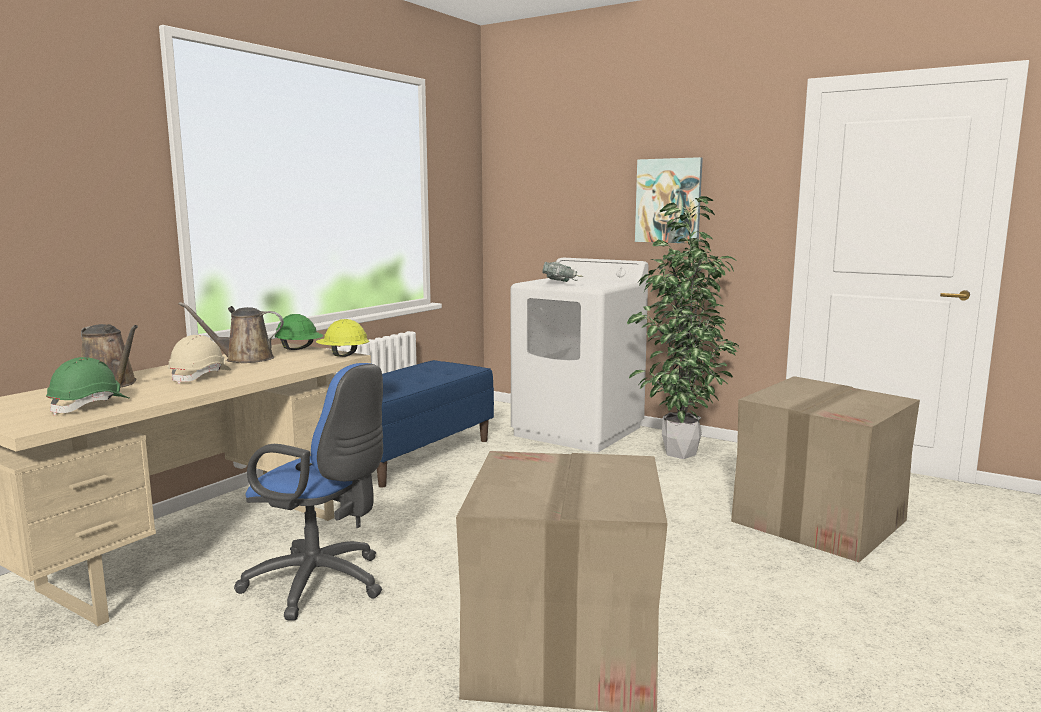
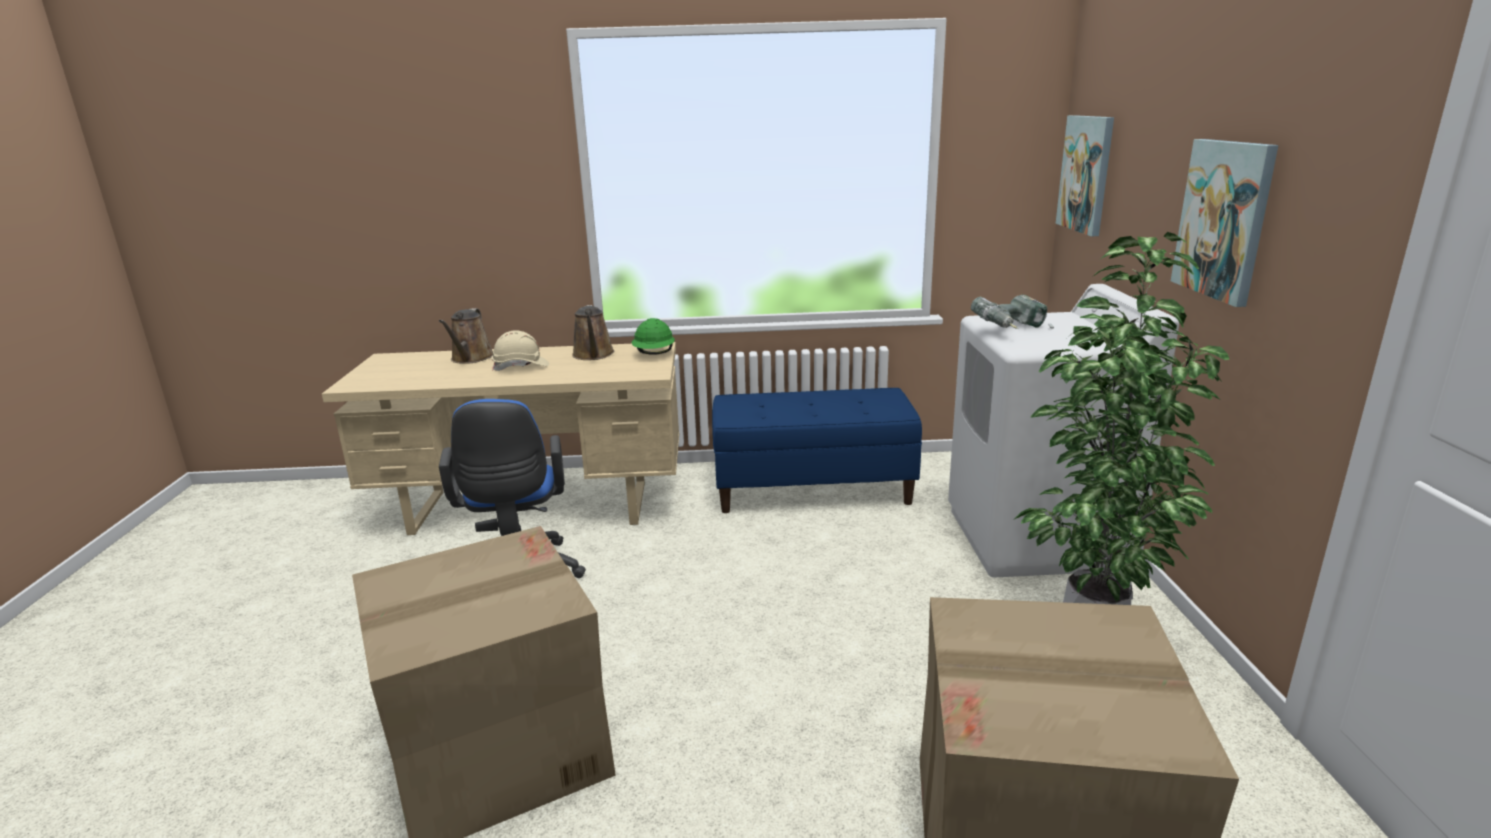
camera: 55 degrees right, 10 degrees up
green hard hat [46,357,130,415] -> none
brown watering can [179,302,284,363] -> brown watering can turned 150 degrees counterclockwise [572,305,615,360]
yellow hard hat [316,319,369,357] -> none
none -> picture [1056,115,1114,236]

